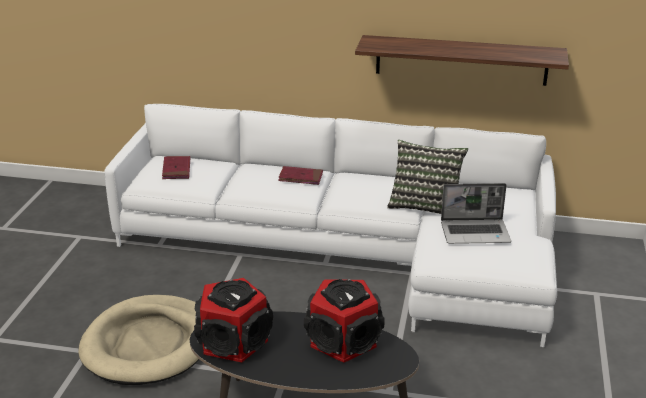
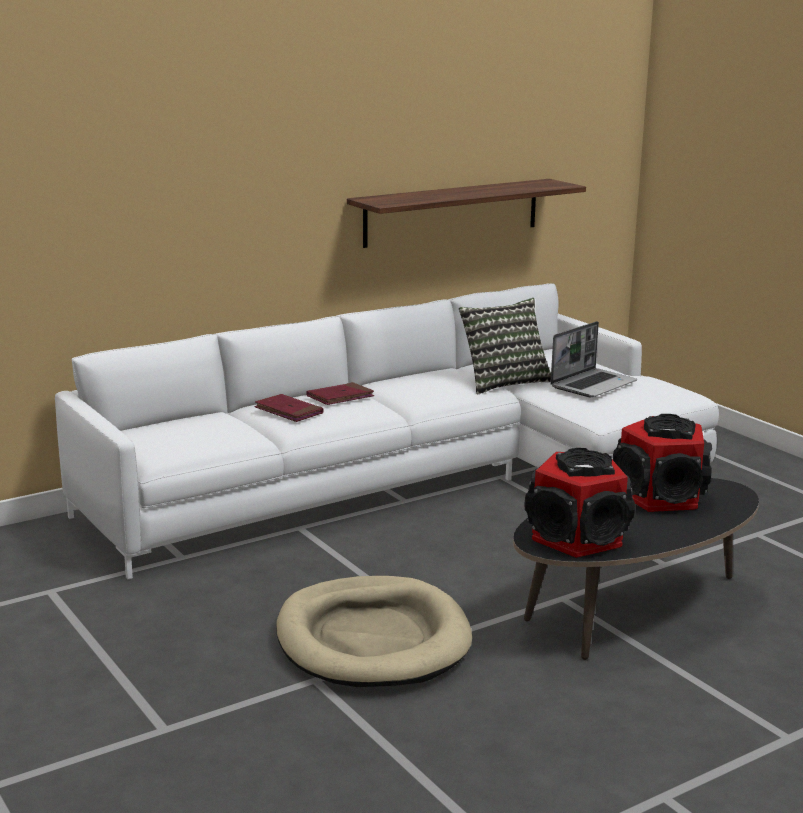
camera: 45 degrees left, 10 degrees down
red book [162,156,190,179] -> red book moved to [254,394,323,422]

